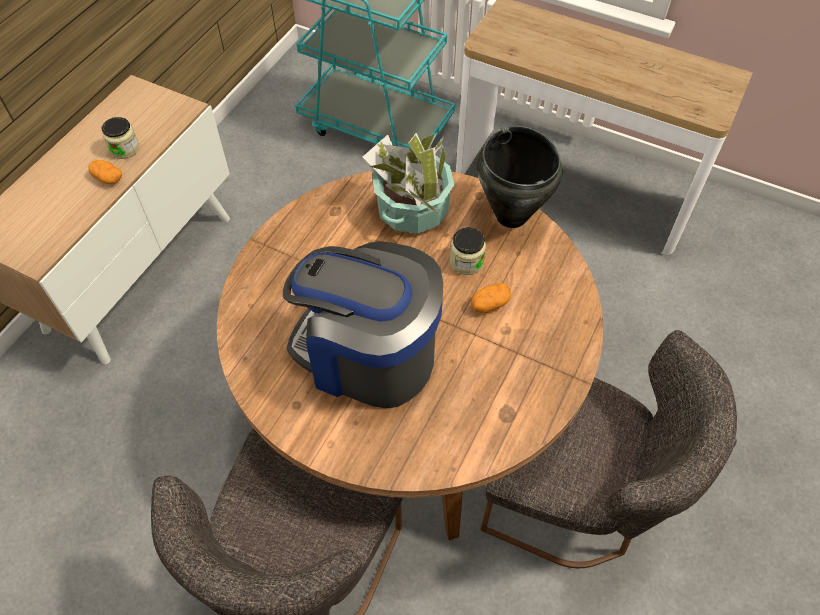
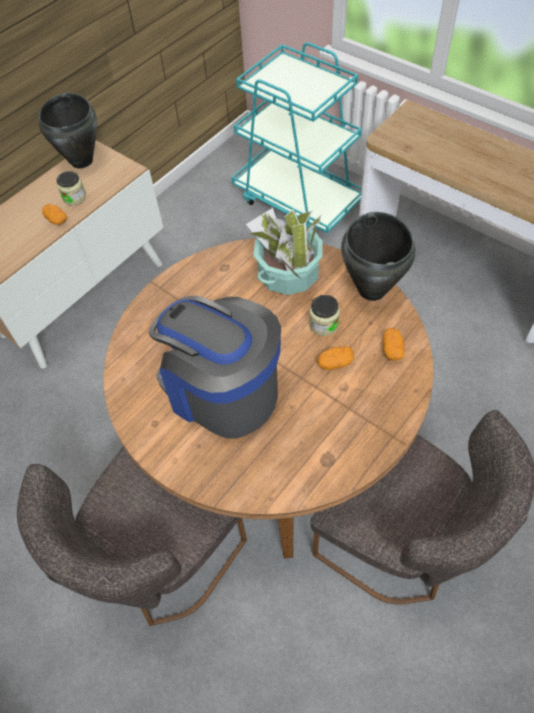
camera: 15 degrees right, 0 degrees up
none -> black cooking pot [39,93,97,169]
none -> potato [383,328,405,361]

